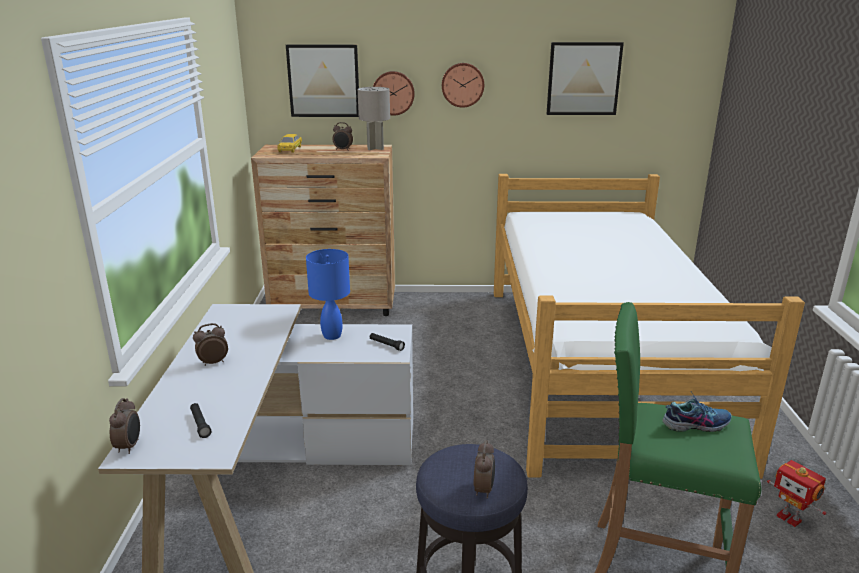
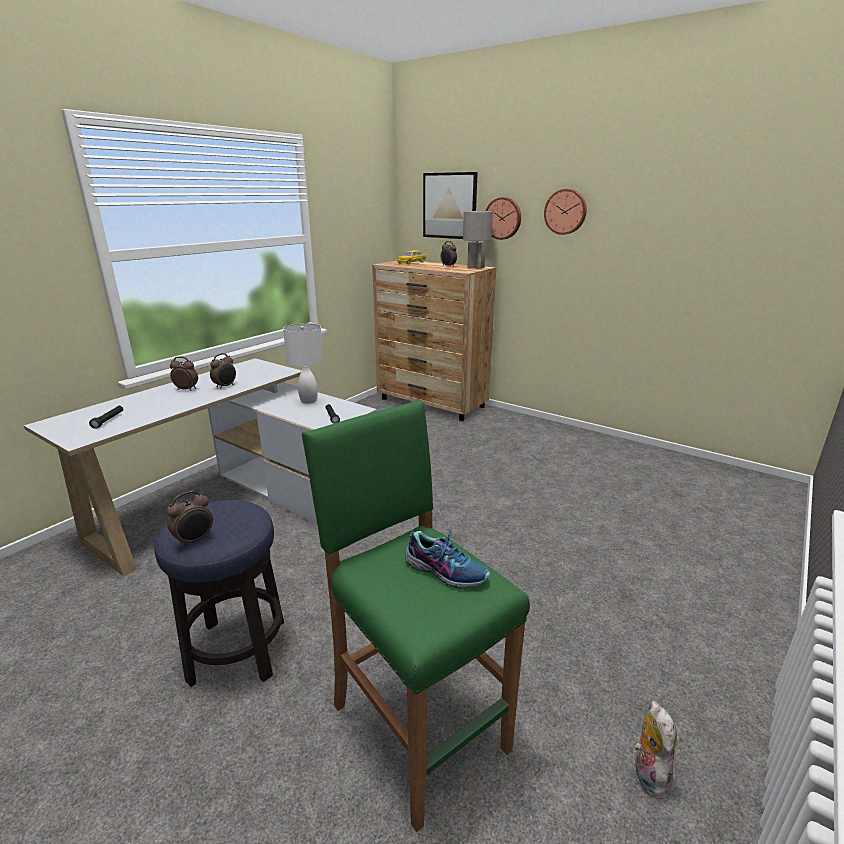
camera: 35 degrees right, 0 degrees up
alarm clock [109,398,140,454] -> alarm clock moved to [210,353,236,389]
blue table lamp [306,249,350,340] -> white table lamp [283,323,323,404]
bed [494,174,805,479] -> none
picture [547,42,624,115] -> none
toy robot [767,460,826,527] -> plush toy [634,700,677,799]

